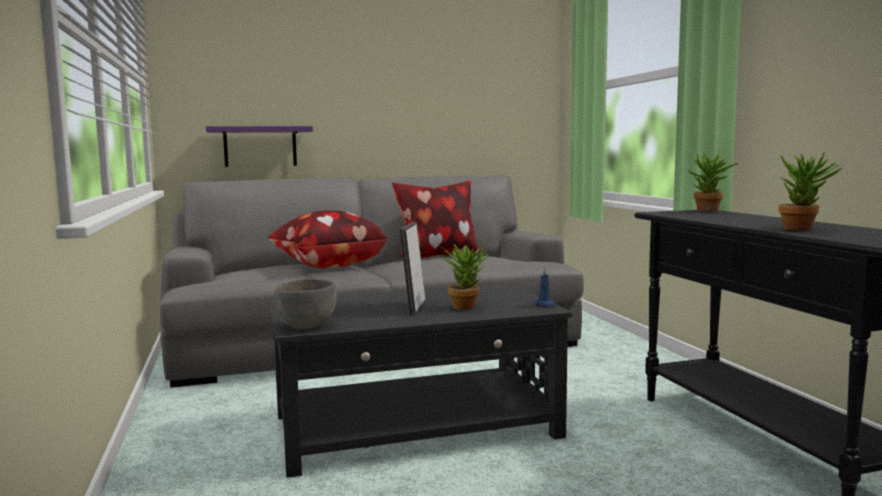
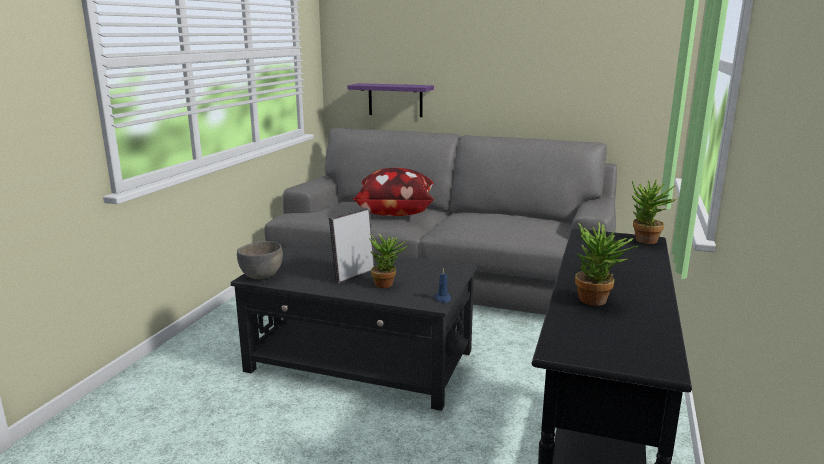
camera: 35 degrees right, 10 degrees up
pillow [392,180,482,258] -> none

